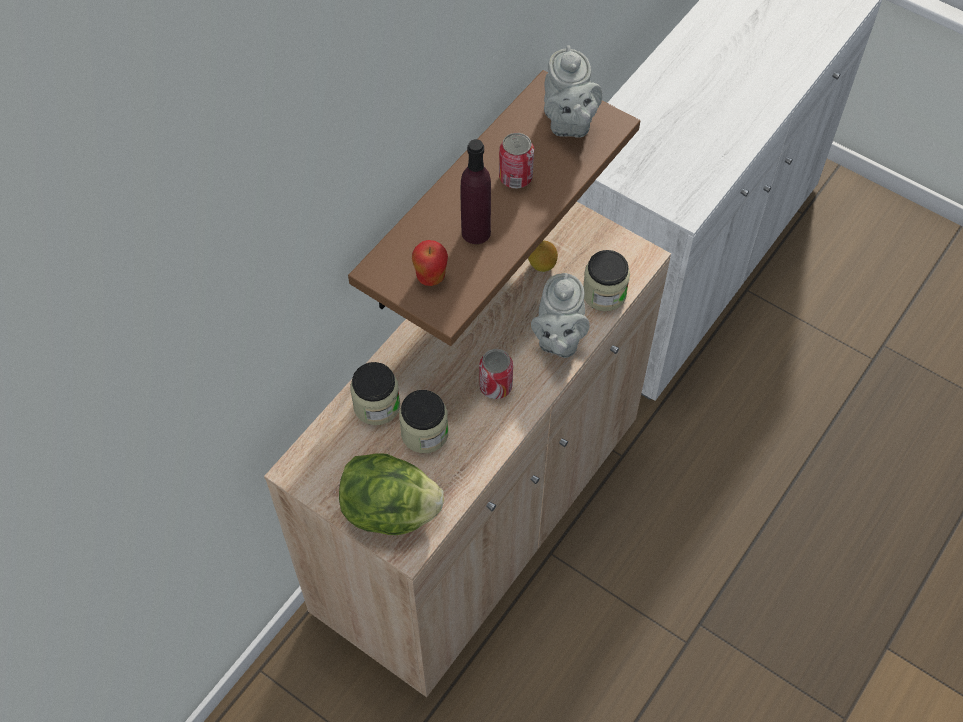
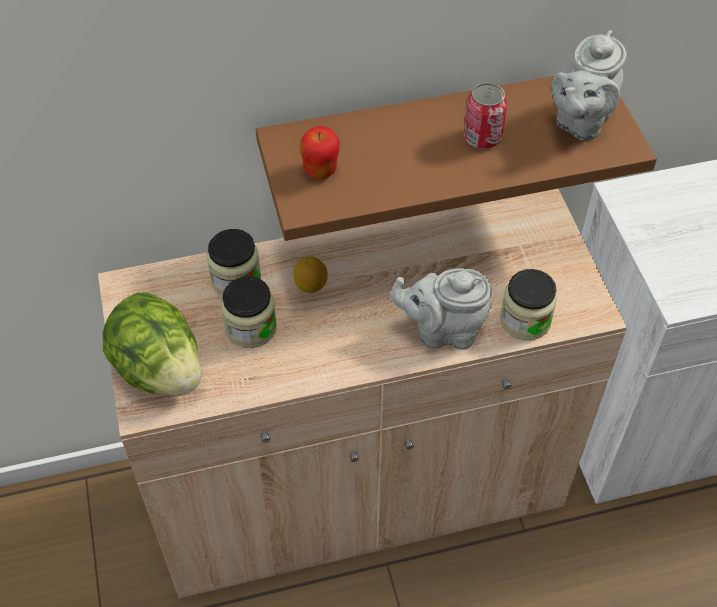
camera: 40 degrees right, 5 degrees down
purple bottle [461,139,491,244] -> none
can [479,349,513,399] -> none
lemon [528,240,558,272] -> lemon moved to [293,256,328,293]
grey teapot [531,273,590,358] -> grey teapot turned 45 degrees clockwise [390,268,492,350]

